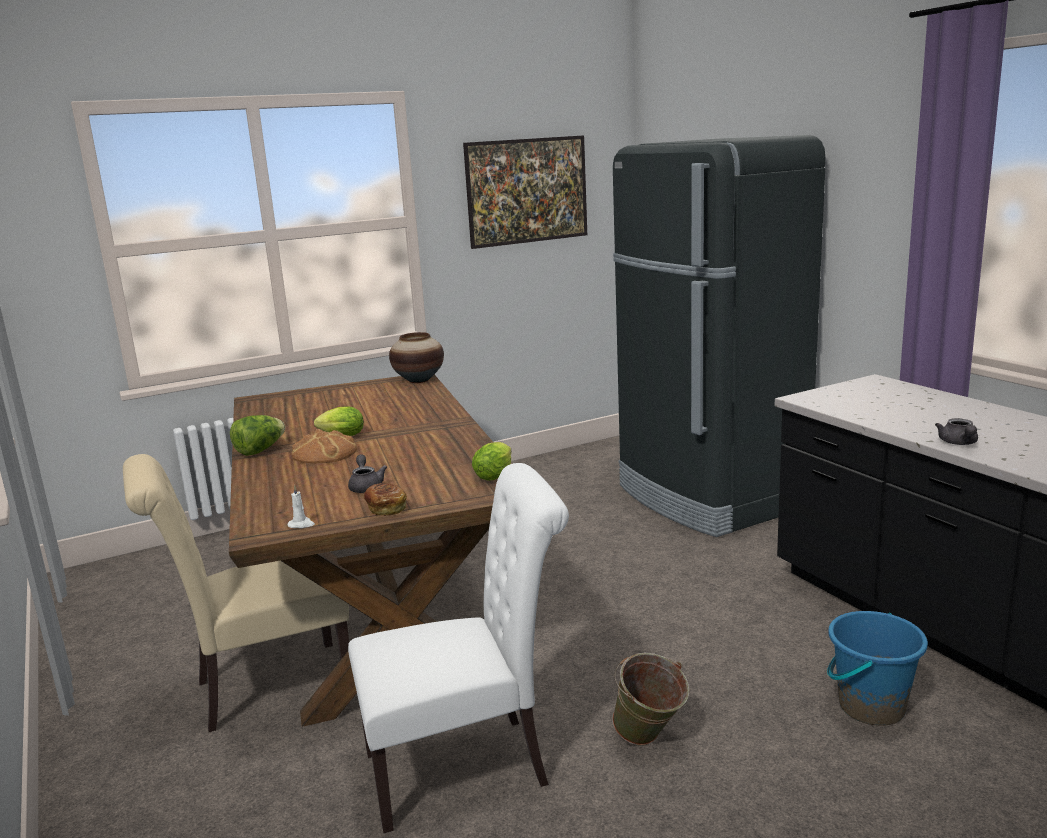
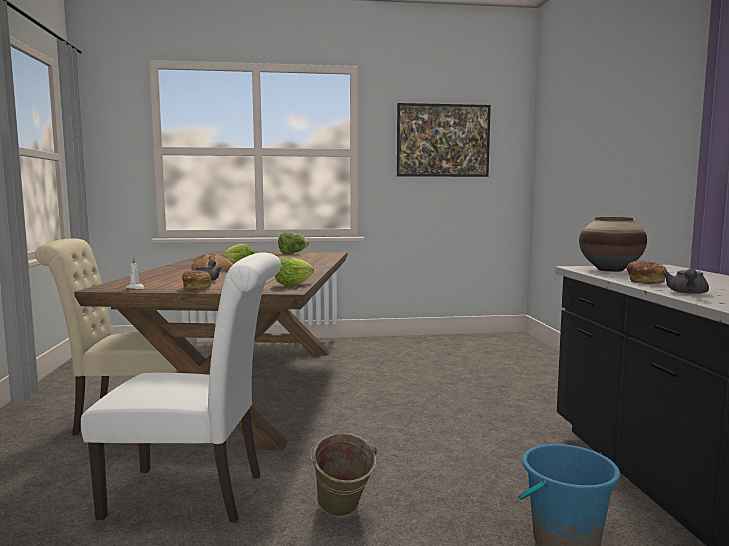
camera: 20 degrees right, 10 degrees down
lettuce [230,415,285,456] -> lettuce moved to [278,232,309,254]
vase [389,332,444,383] -> vase moved to [579,217,647,272]
black fridge [613,135,825,537] -> none
none -> bread [627,261,667,284]

